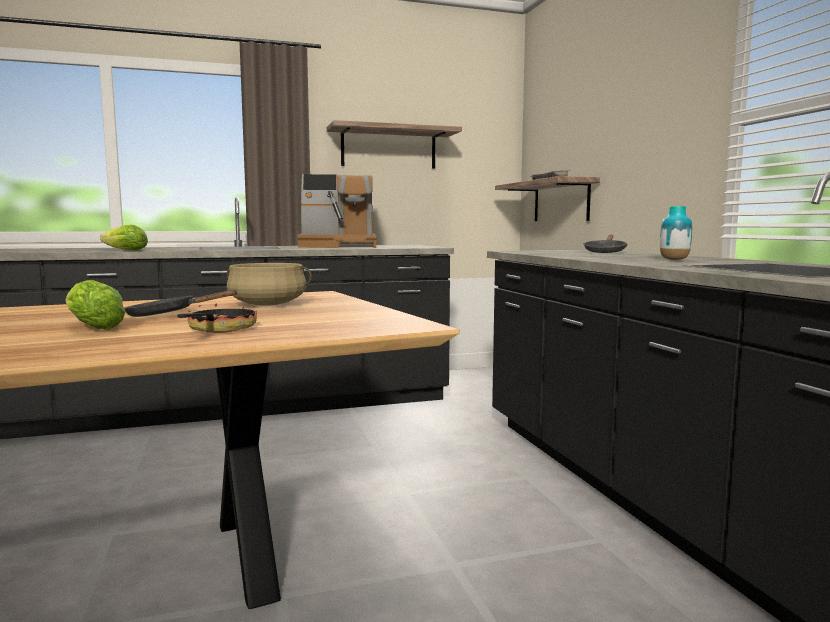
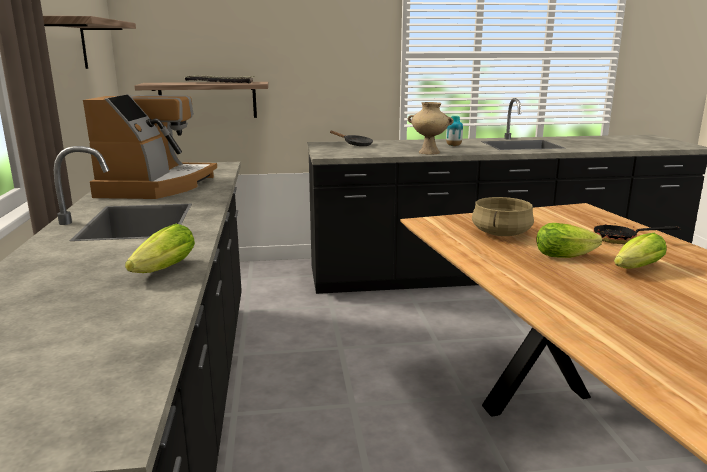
camera: 80 degrees left, 10 degrees up
black frying pan [124,289,238,317] -> lettuce [536,223,602,258]
none -> beige vase [408,102,454,154]

